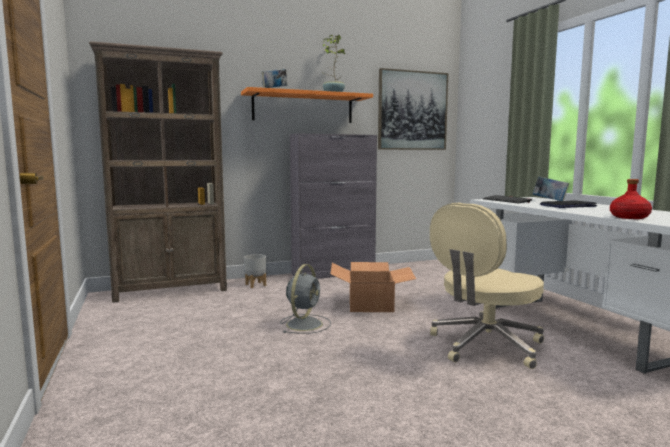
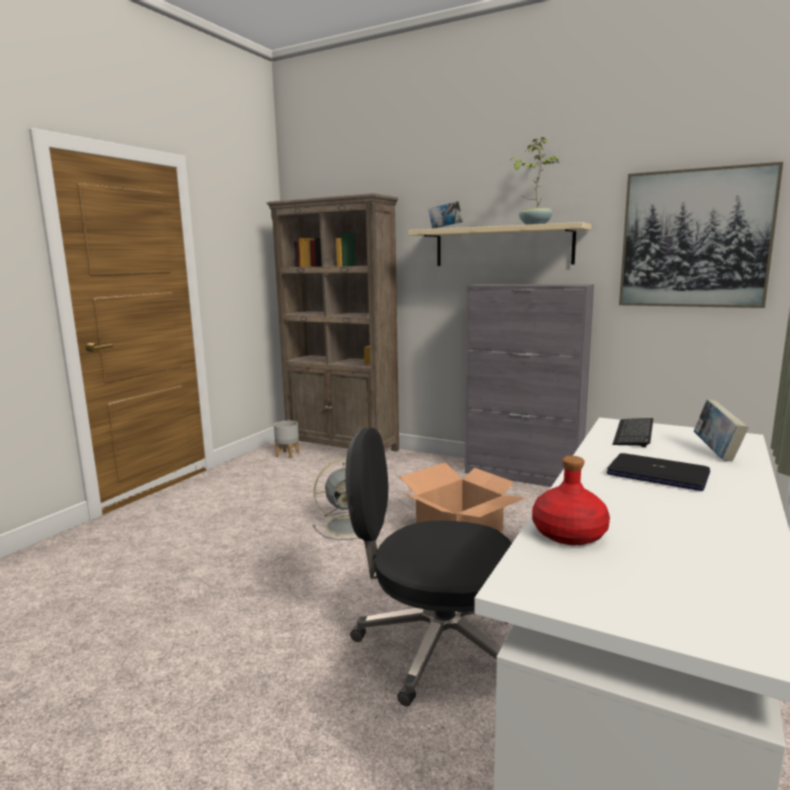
camera: 50 degrees right, 5 degrees up
orange shelf [241,87,373,123] -> beige shelf [408,222,592,266]
grey planter [244,254,266,288] -> grey planter moved to [274,421,300,459]
beige office chair [430,203,544,369] -> black office chair [345,428,512,706]

